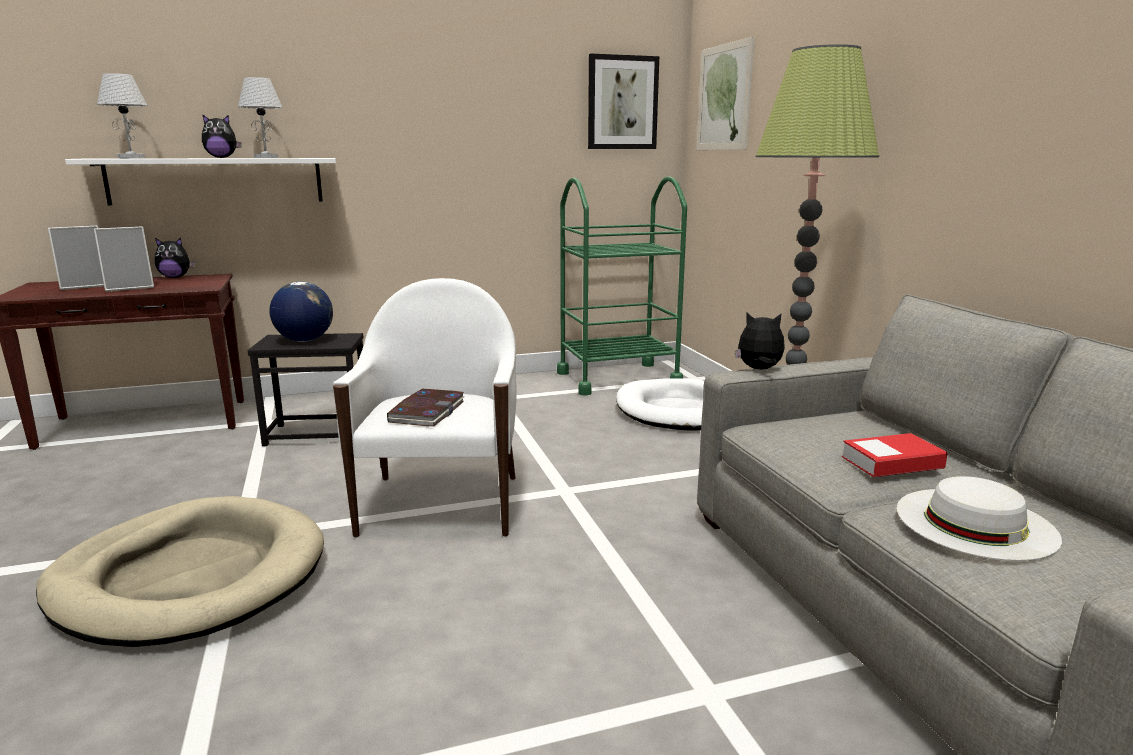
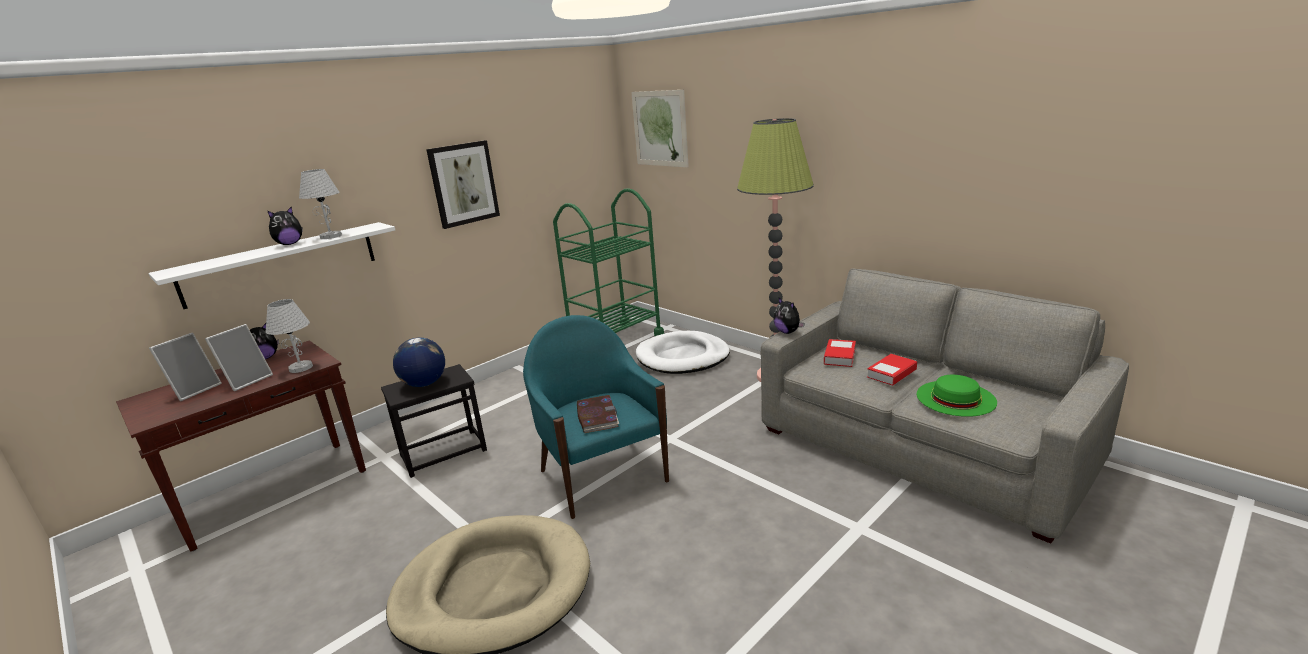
camera: 25 degrees left, 5 degrees up
white table lamp [97,73,148,158] -> white table lamp moved to [266,299,313,373]
white armchair [333,278,516,538] -> turquoise armchair [523,315,669,519]
picture [588,54,659,149] -> picture moved to [426,140,500,229]
plush toy [735,313,785,369] -> plush toy turned 105 degrees counterclockwise [773,298,804,334]
white hat [897,476,1062,561] -> green hat [917,375,997,417]
none -> book [824,339,856,367]

